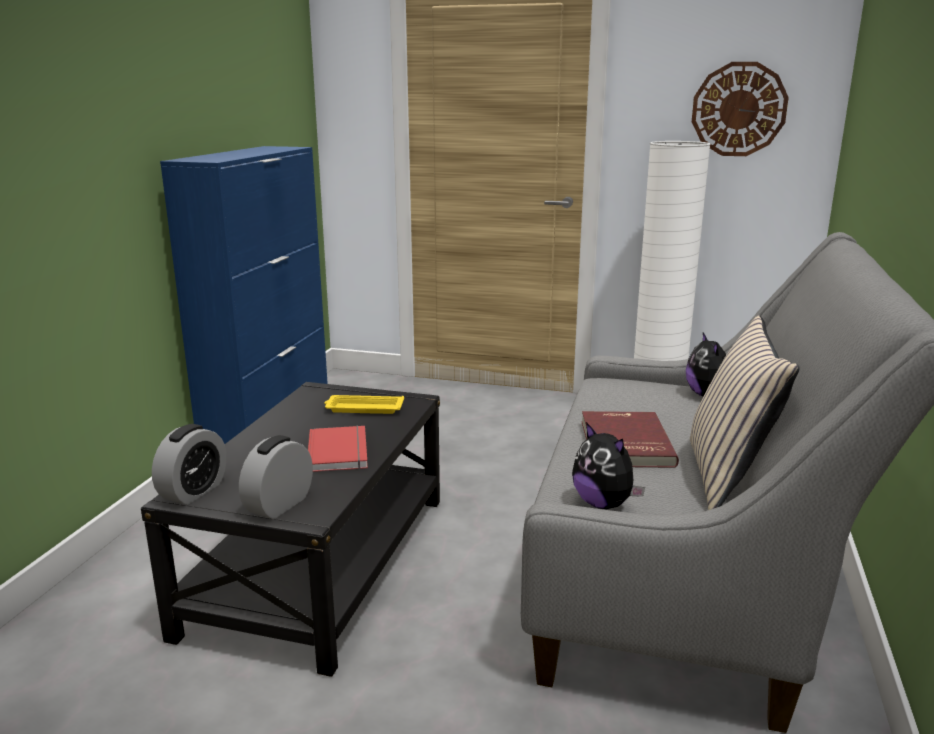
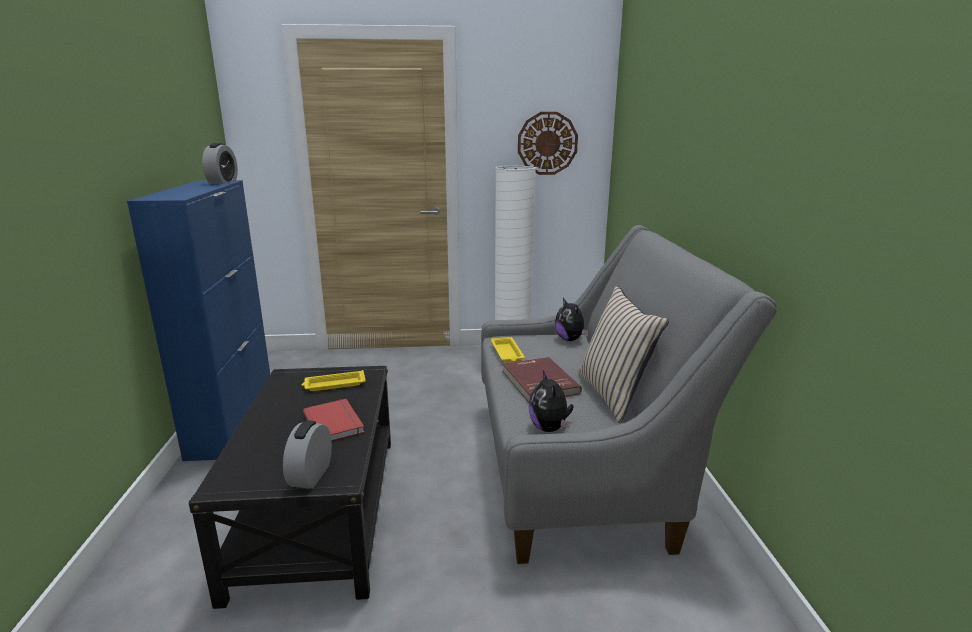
camera: 20 degrees left, 0 degrees up
alarm clock [152,424,227,505] -> alarm clock moved to [202,143,238,184]
plush toy [572,422,645,509] -> plush toy turned 45 degrees clockwise [529,371,574,432]
none -> yellow tray [491,337,525,363]

